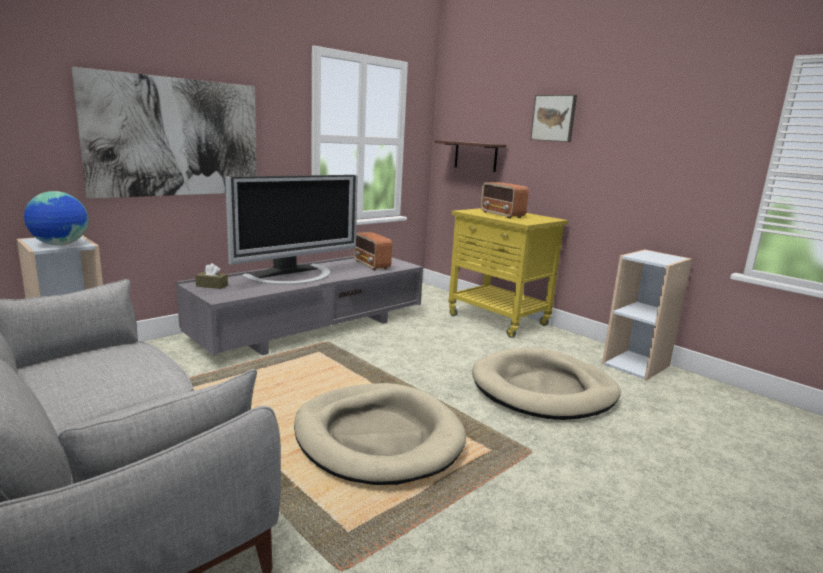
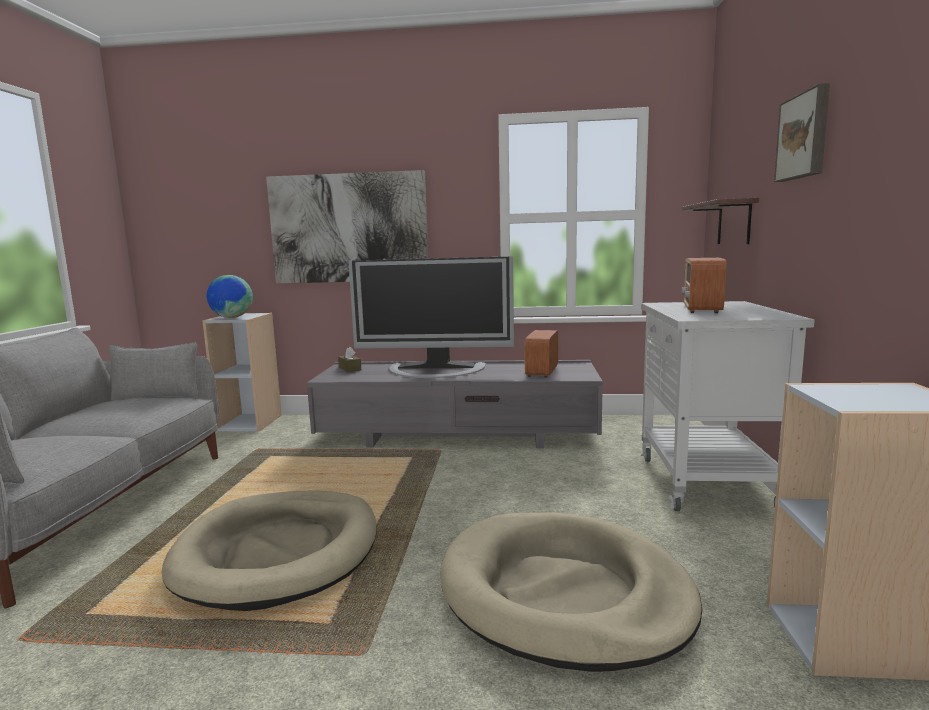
camera: 50 degrees right, 5 degrees down
yellow cart [448,208,568,338] -> white cart [641,301,815,511]

